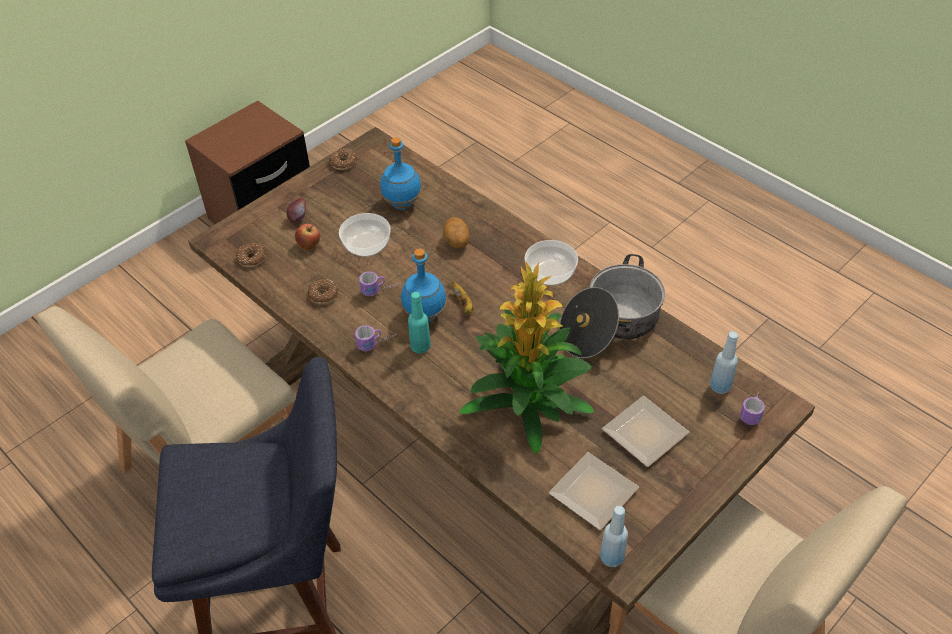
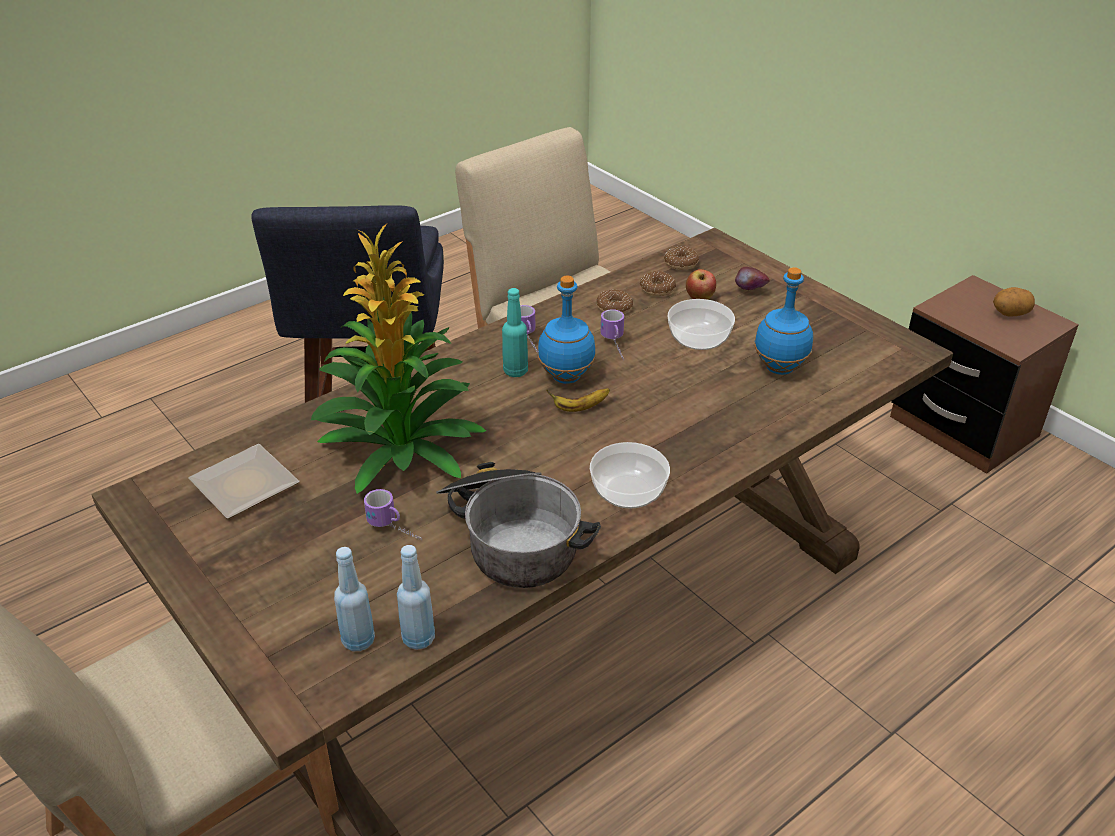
camera: 95 degrees right, 10 degrees down
donut [329,148,357,170] -> donut moved to [640,271,676,296]
potato [443,217,469,248] -> potato moved to [993,287,1035,316]
blue bottle [600,506,628,567] -> blue bottle moved to [397,545,435,650]
plate [602,396,689,467] -> none
mug [740,394,765,425] -> mug moved to [364,489,422,541]

